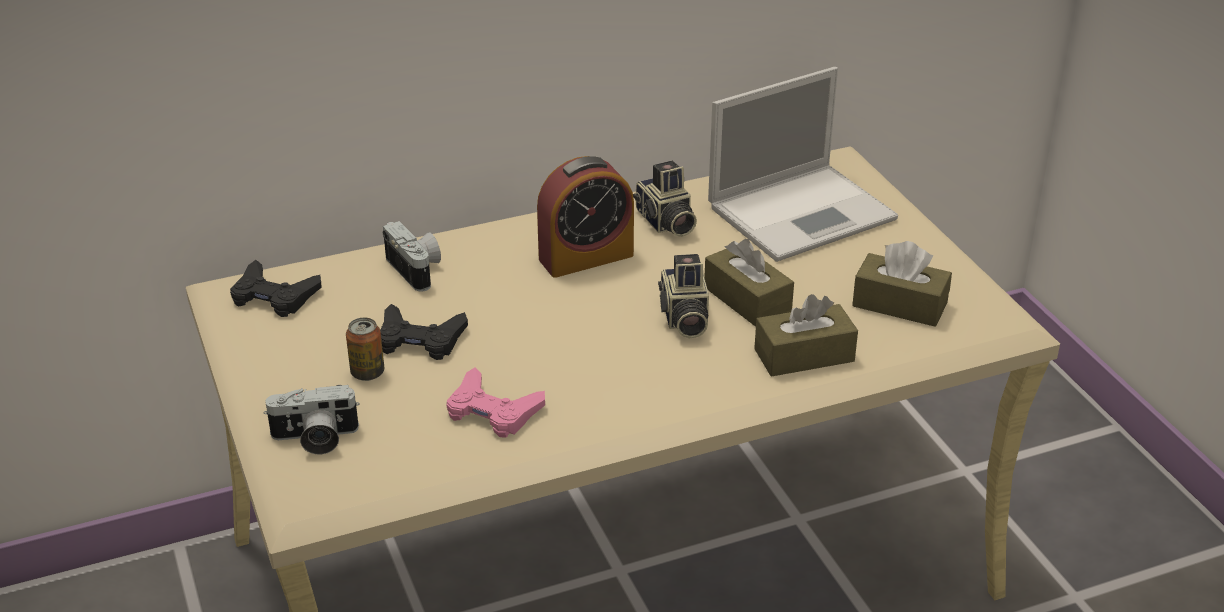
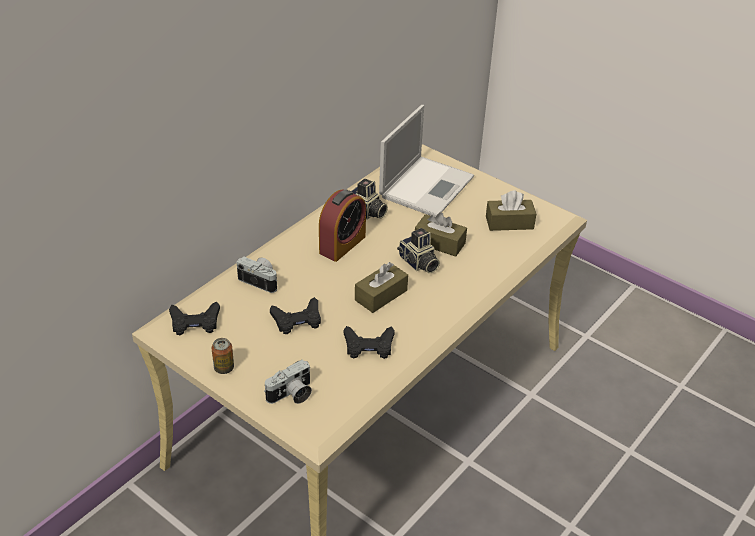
camera: 30 degrees left, 5 degrees up
can [346,318,384,381] -> can moved to [212,338,234,374]
pink game controller [446,367,545,438] -> black game controller [343,326,395,359]
brown tissue box [754,294,858,377] -> brown tissue box moved to [355,262,408,313]

